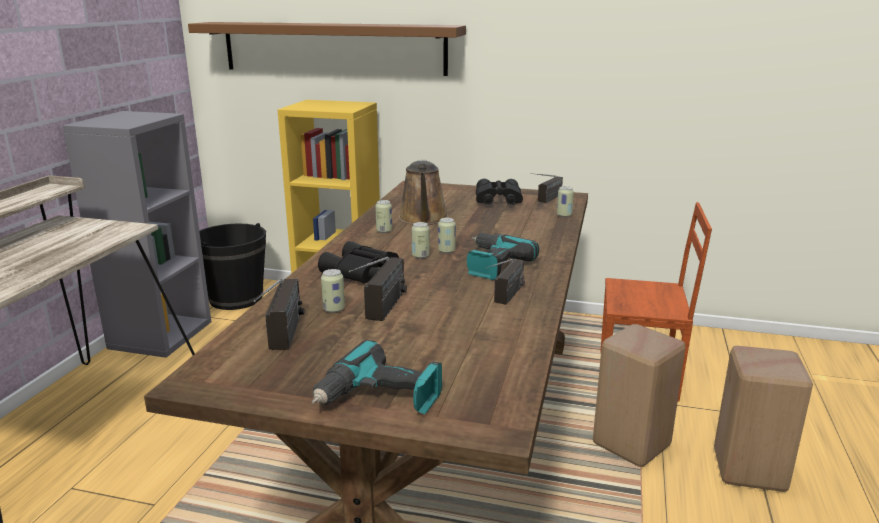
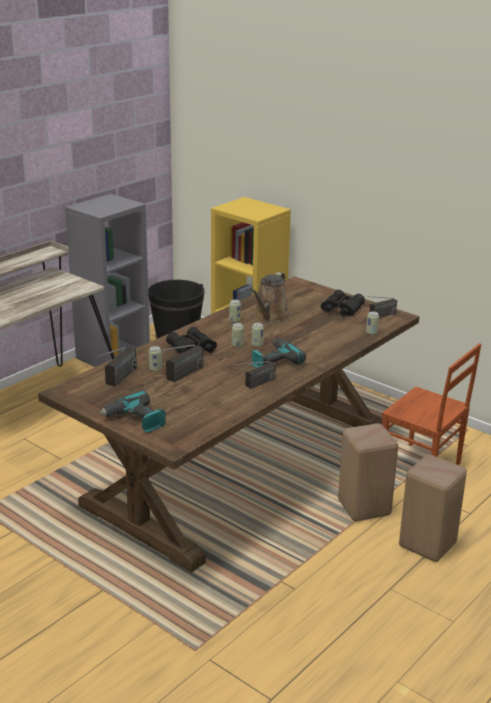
camera: 25 degrees right, 5 degrees up
brown shelf [188,22,466,76] -> none

